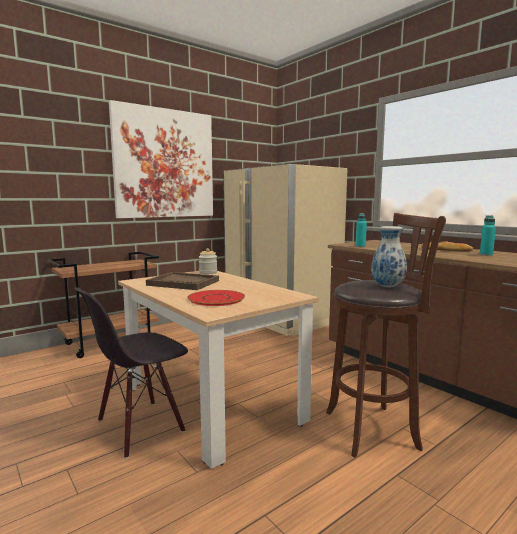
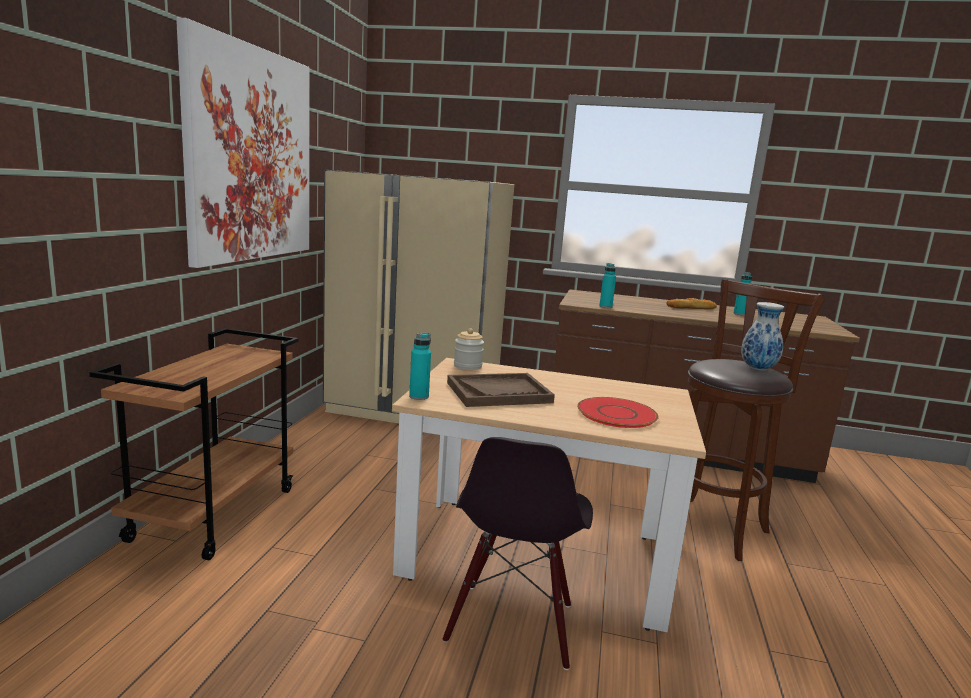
camera: 40 degrees left, 5 degrees up
none -> turquoise bottle [409,333,431,400]

